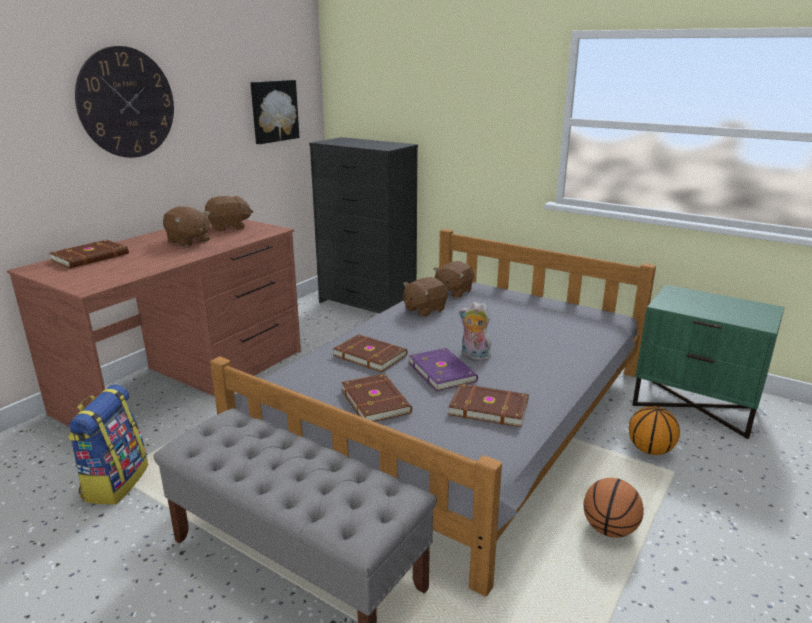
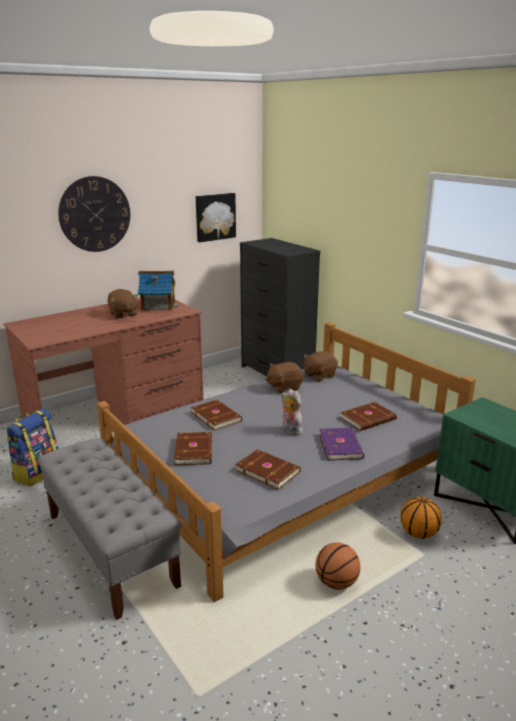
camera: 20 degrees right, 0 degrees up
brown book [49,240,129,268] -> brown book moved to [340,402,397,431]
brown plush toy [205,196,253,232] -> toy house [138,271,179,311]
purple book [408,348,478,391] -> purple book moved to [319,428,364,460]

